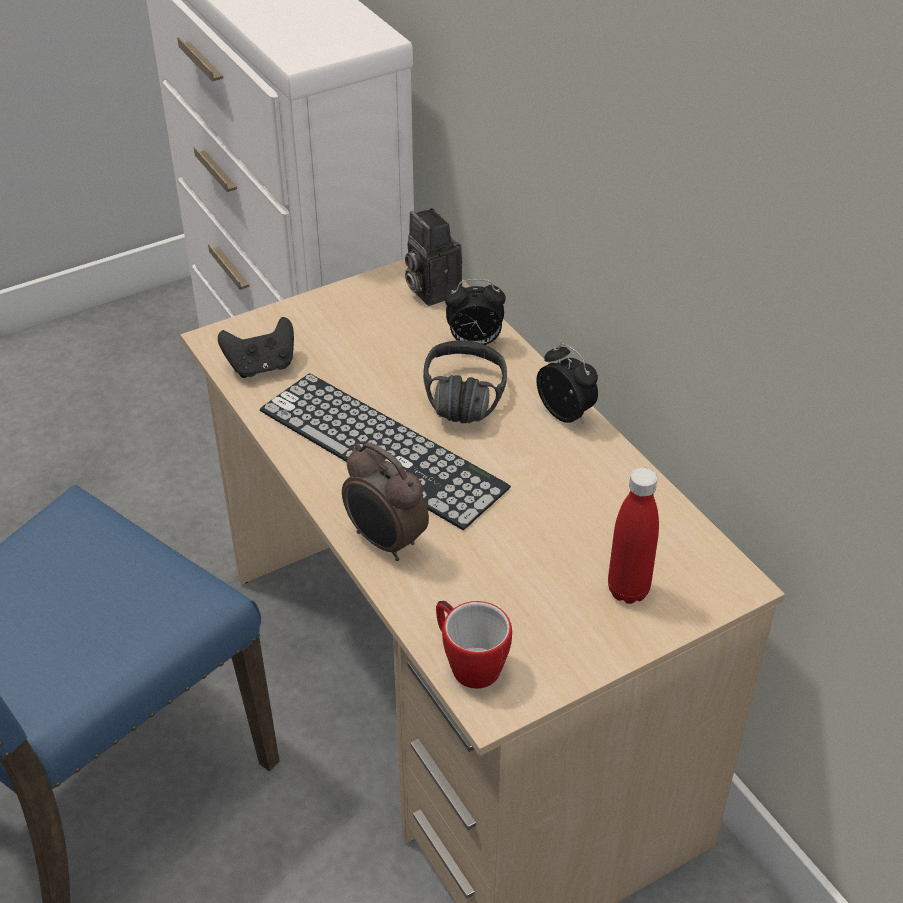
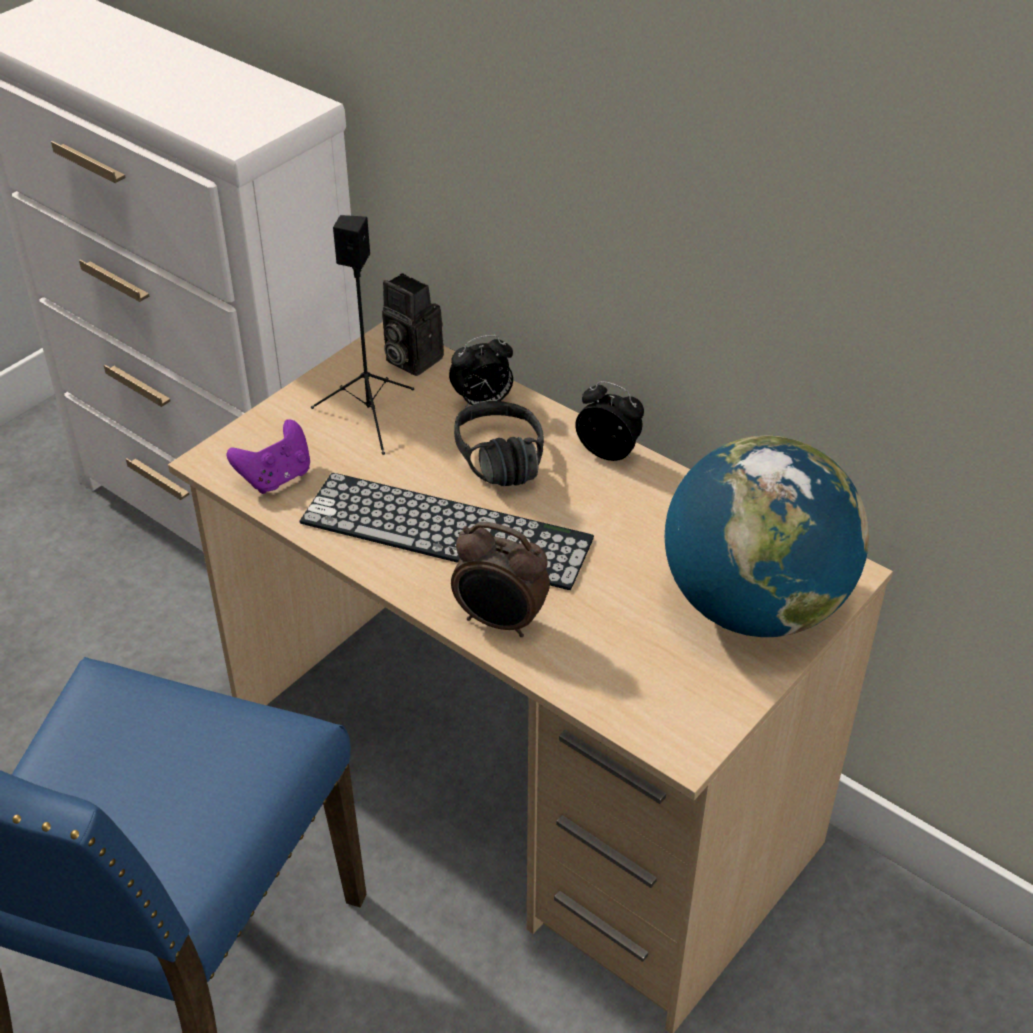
camera: 20 degrees left, 0 degrees up
black game controller [218,317,294,378] -> purple game controller [226,419,310,494]
mug [436,601,512,689] -> none
red bottle [608,467,659,604] -> globe [665,435,869,637]
none -> black speaker [311,215,414,455]

